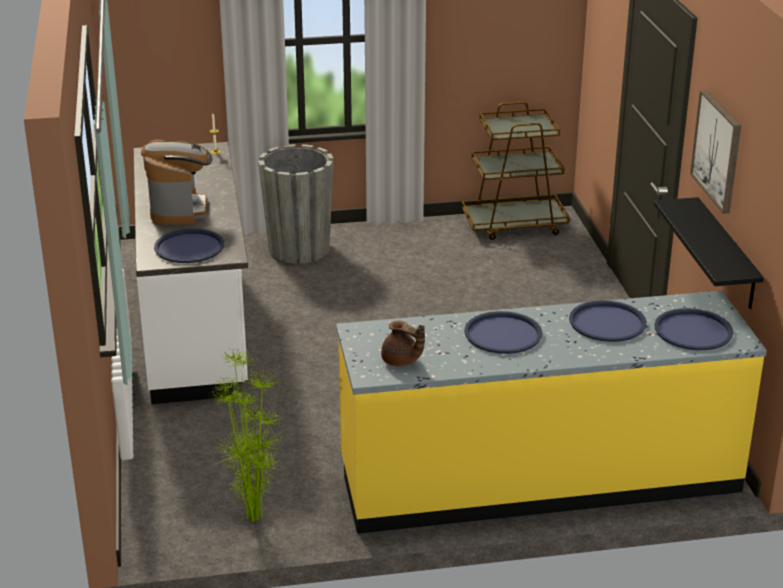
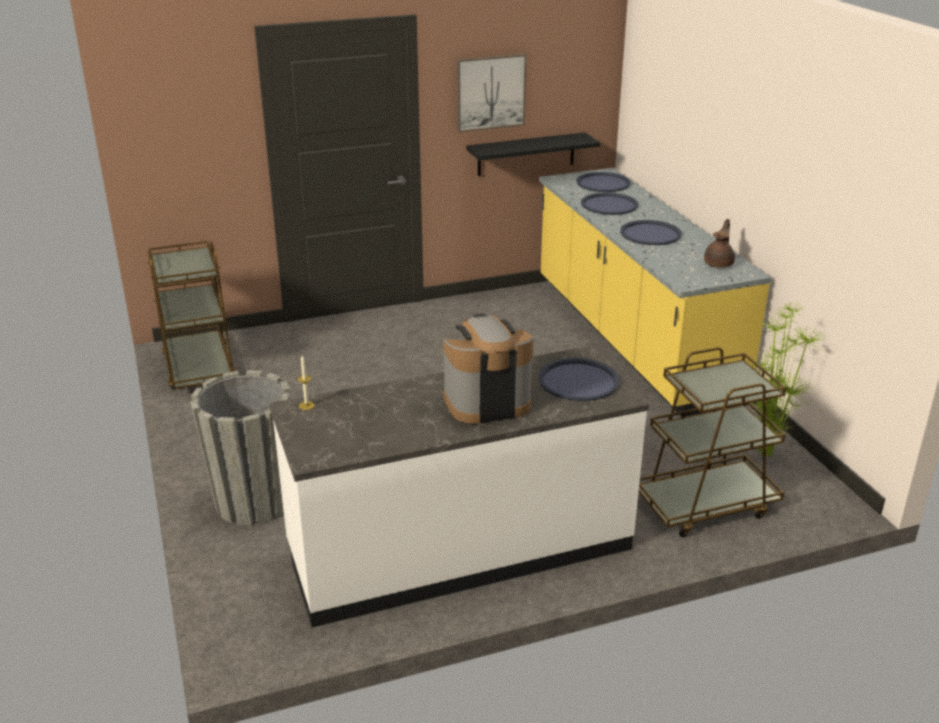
camera: 100 degrees left, 0 degrees up
none -> brown cart [639,347,786,537]

